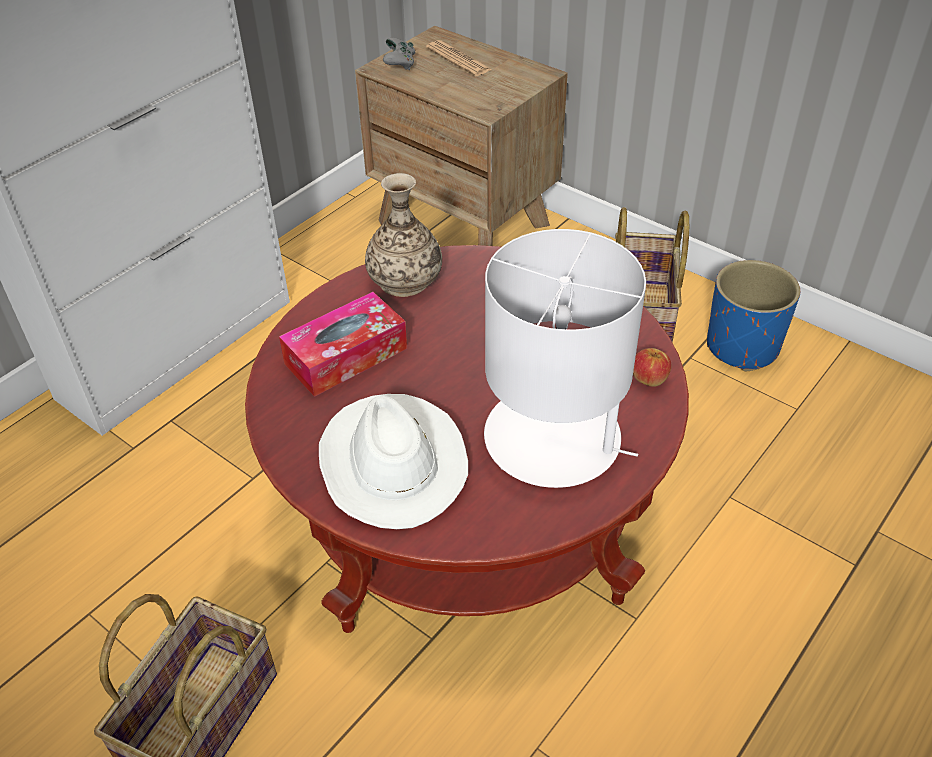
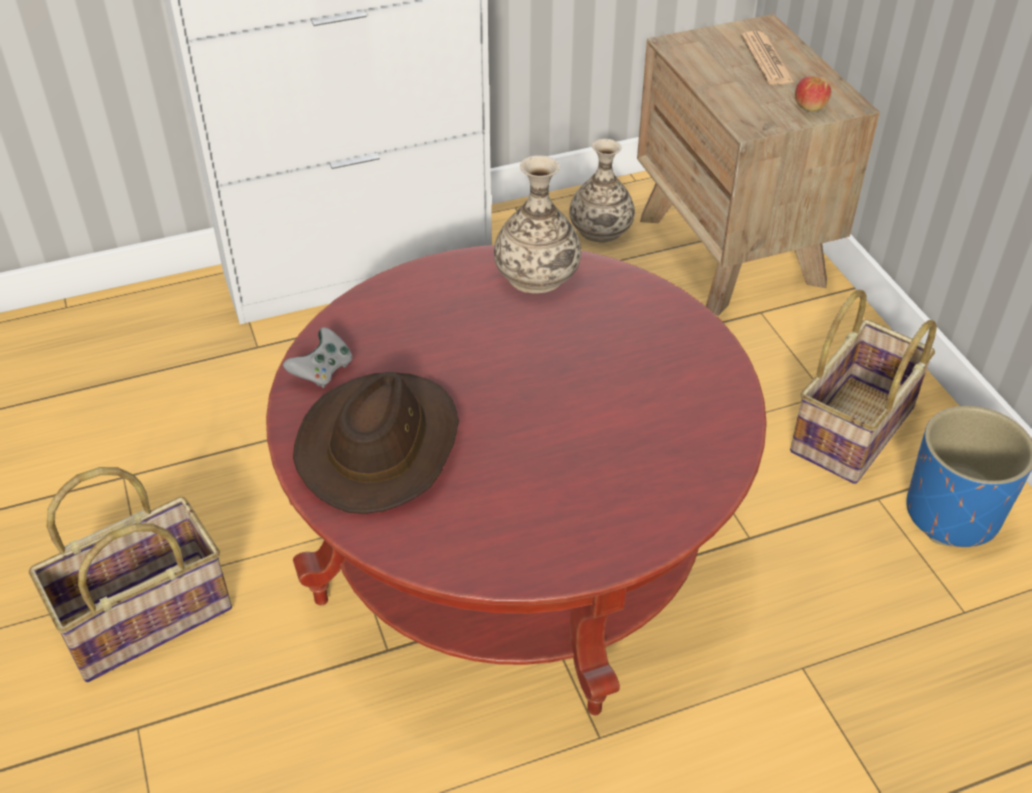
camera: 30 degrees right, 0 degrees up
tissue box [279,292,407,397] -> none
white hat [319,394,468,529] -> brown hat [293,372,459,514]
grey game controller [383,38,415,70] -> grey game controller moved to [283,327,353,388]
white table lamp [484,229,646,488] -> none
apple [633,348,671,387] -> apple moved to [795,76,831,112]
none -> vase [569,139,635,242]

